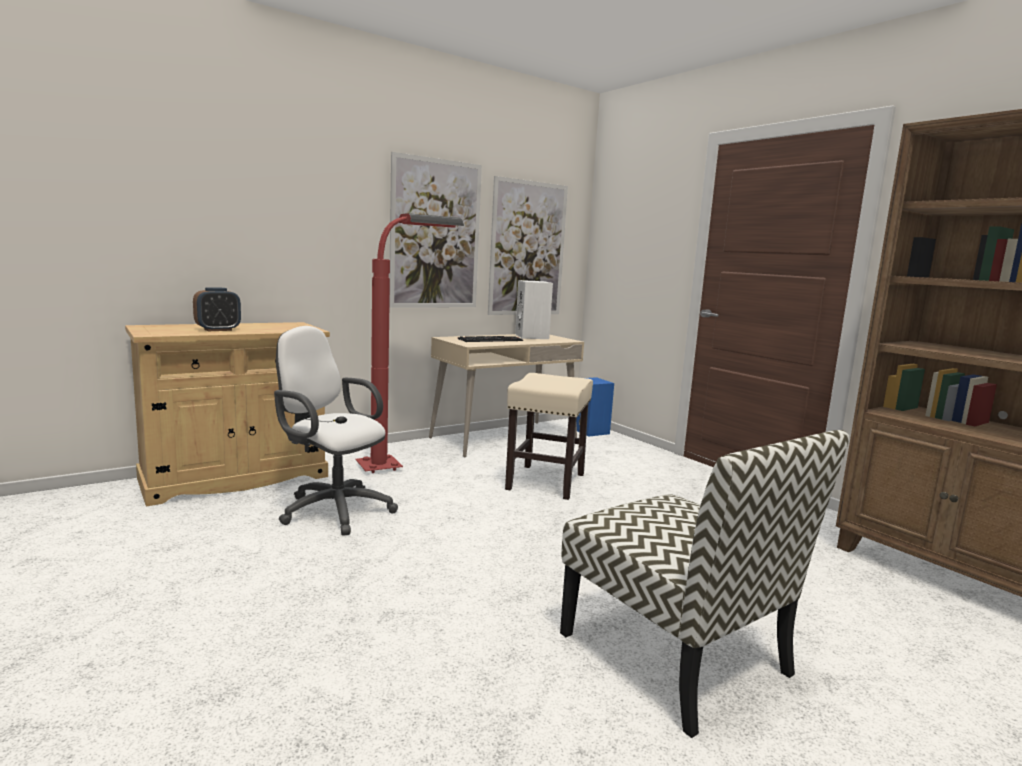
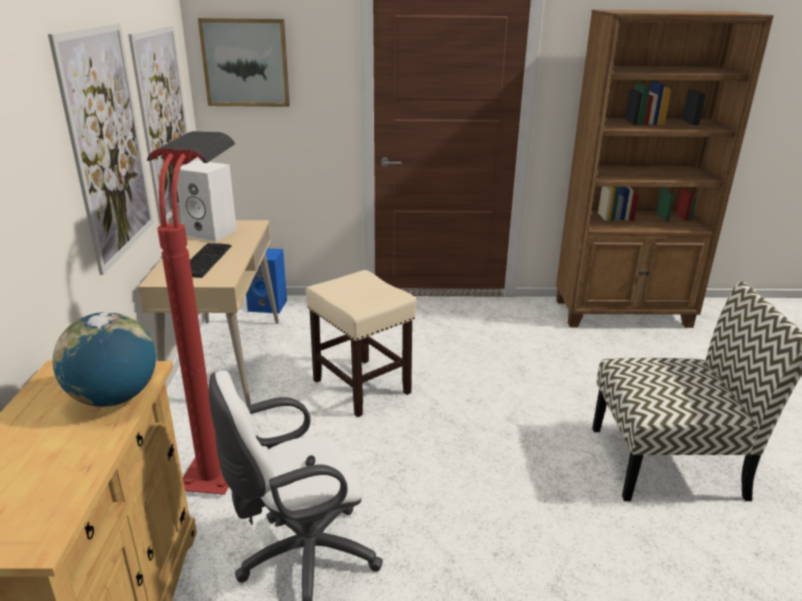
camera: 55 degrees left, 15 degrees up
alarm clock [193,287,241,331] -> none
none -> globe [53,312,156,407]
none -> picture [198,18,290,107]

